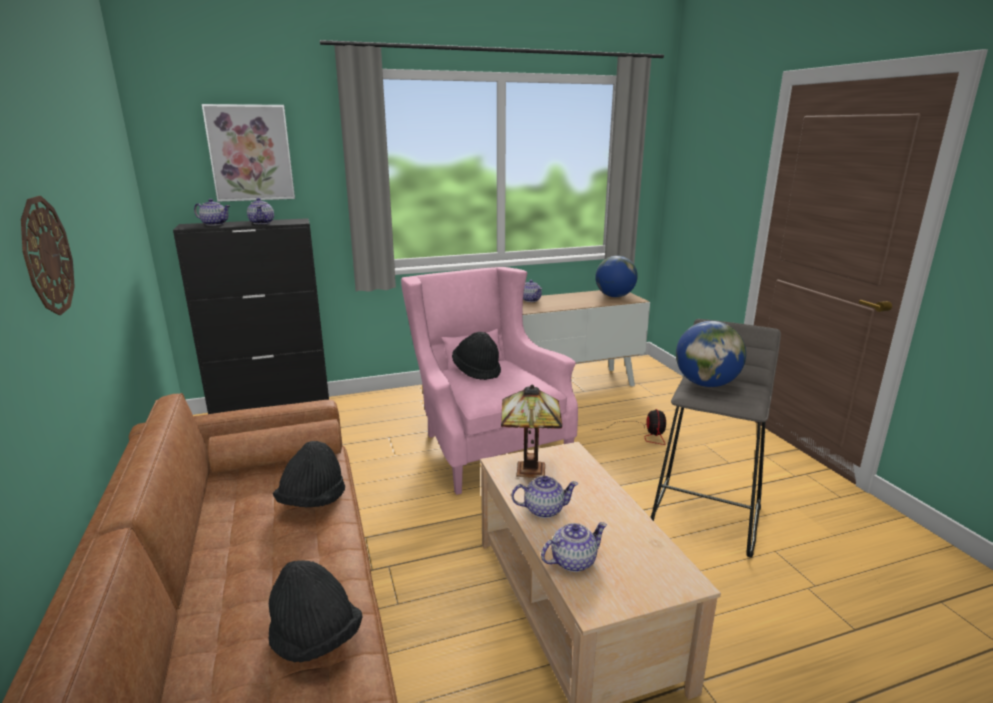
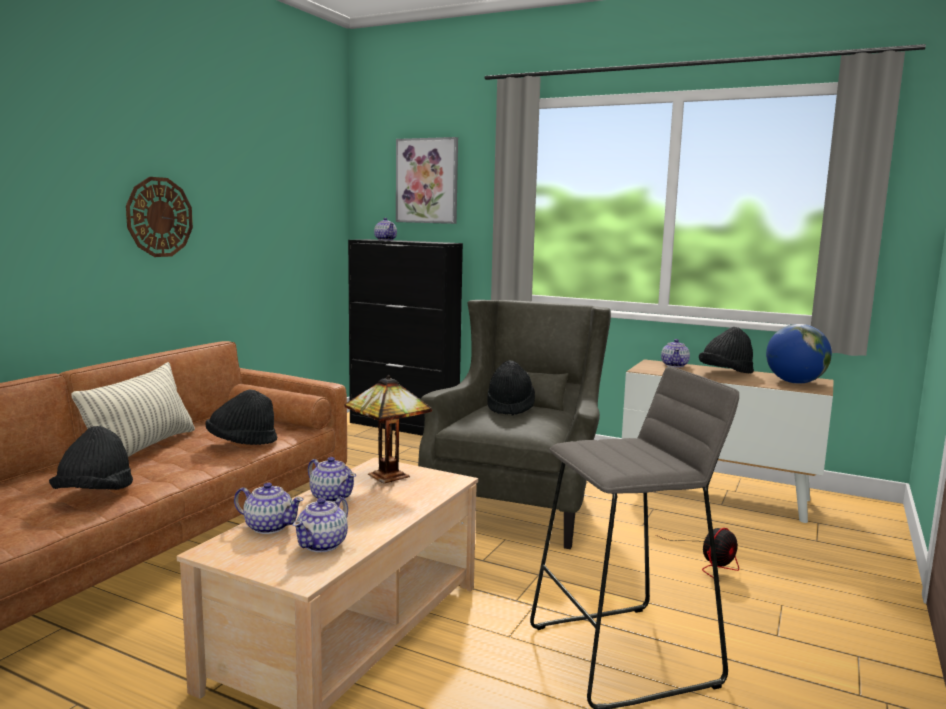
camera: 45 degrees right, 10 degrees down
teapot [247,198,274,224] -> teapot moved to [293,497,348,552]
pink armchair [401,267,578,495] -> grey armchair [418,300,611,549]
globe [676,321,746,387] -> none
none -> pillow [71,362,195,457]
none -> black hat [699,327,754,374]

